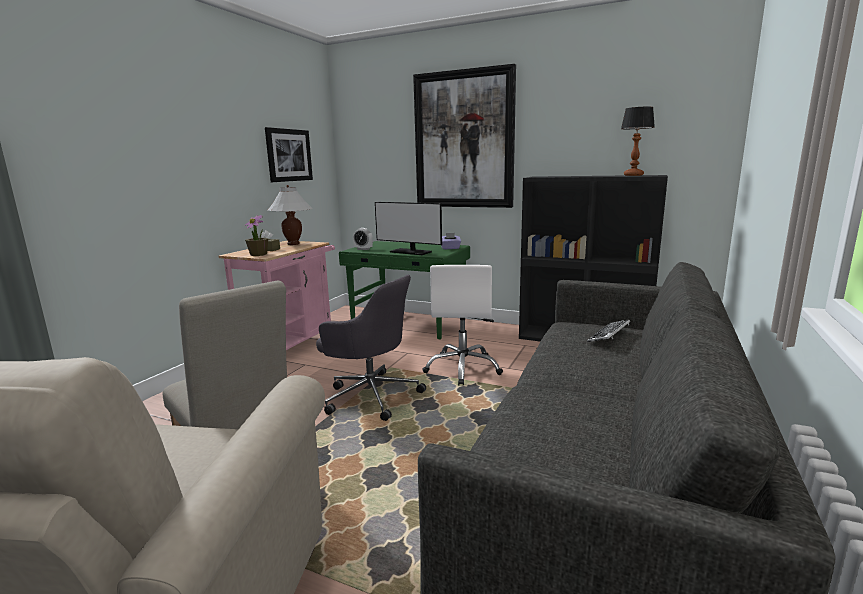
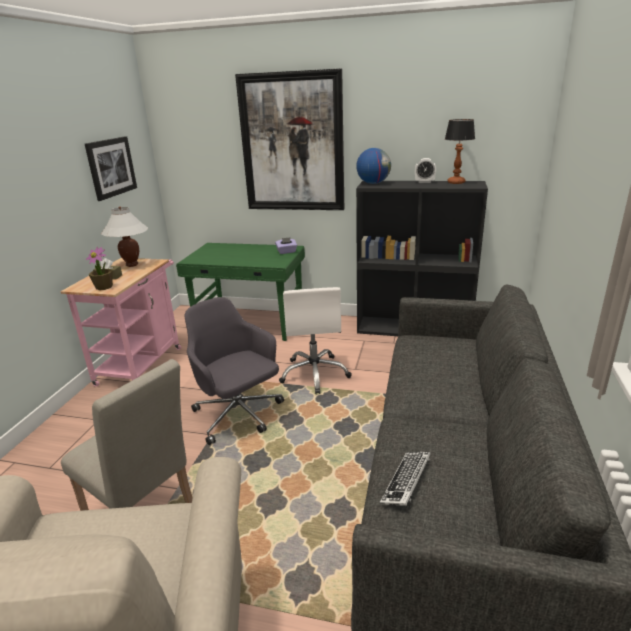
camera: 10 degrees left, 10 degrees up
grey office chair [316,274,426,421] -> grey office chair turned 150 degrees counterclockwise [185,297,284,445]
alarm clock [353,228,373,250] -> alarm clock moved to [415,158,436,183]
monitor [375,202,442,255] -> none
keyboard [587,320,630,342] -> keyboard moved to [380,452,431,506]
none -> globe [356,148,391,184]

